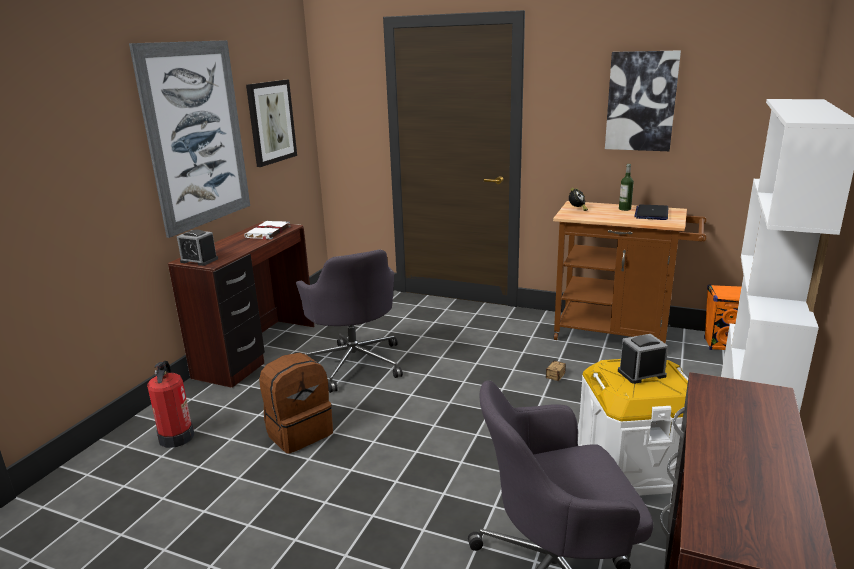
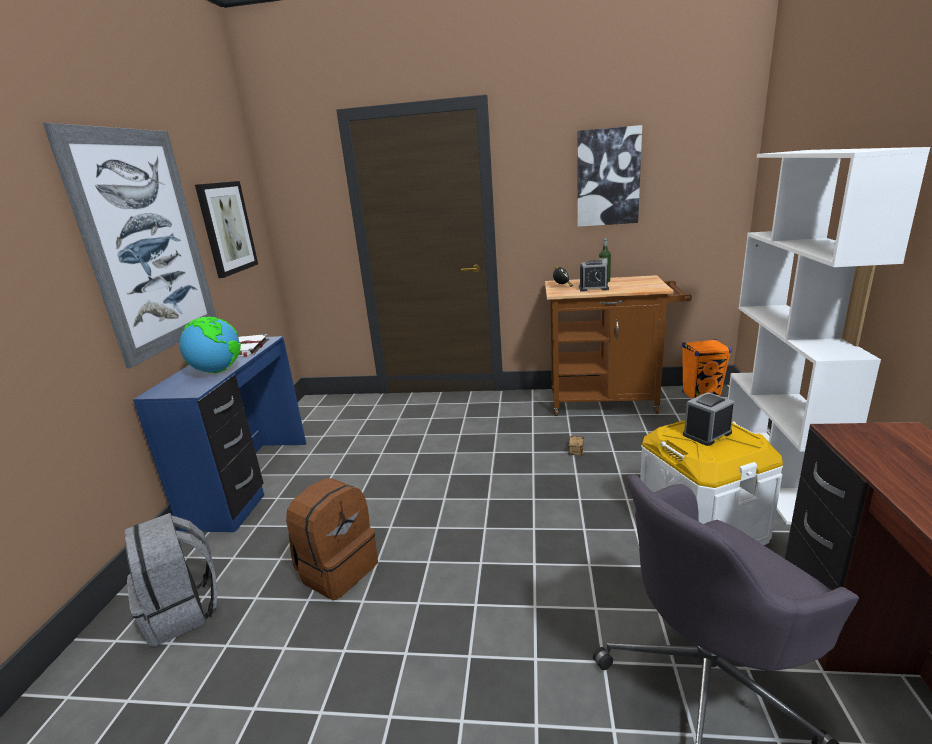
camera: 15 degrees left, 0 degrees up
fire extinguisher [147,361,195,448] -> grey backpack [125,513,217,647]
brown desk [168,221,314,388] -> blue desk [133,336,306,533]
alarm clock [177,230,218,266] -> alarm clock moved to [579,260,609,292]
grey office chair [296,249,403,393] -> none
laptop [634,205,668,220] -> none
none -> globe [179,317,241,373]

